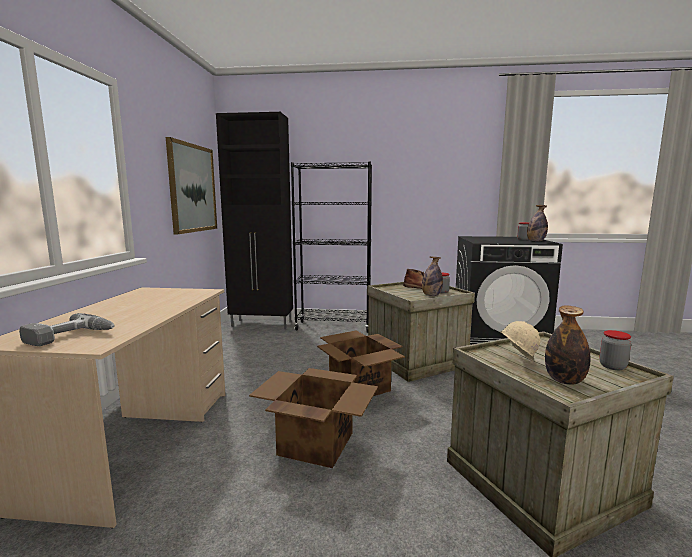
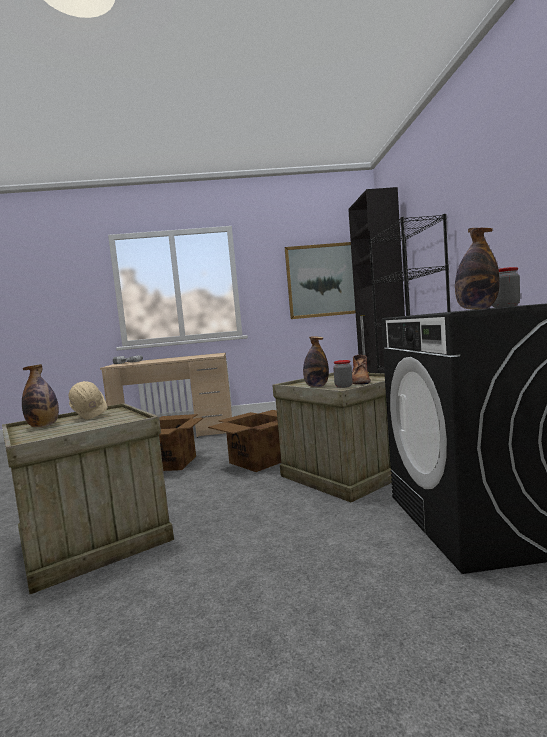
camera: 80 degrees right, 5 degrees down
jar [599,330,631,370] -> none

